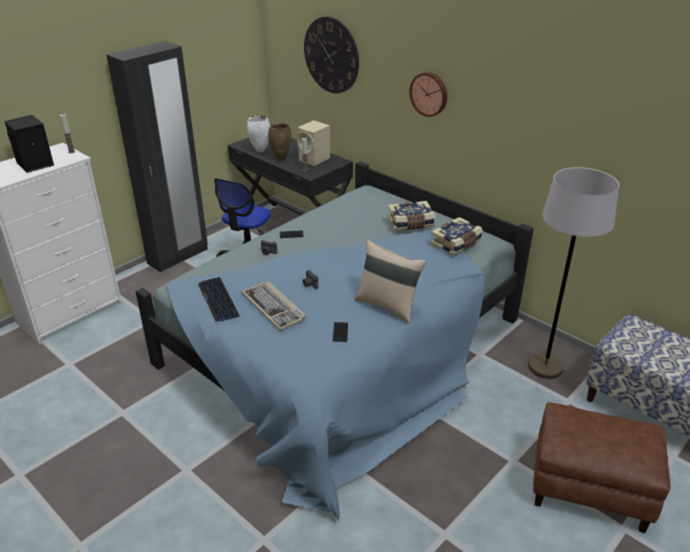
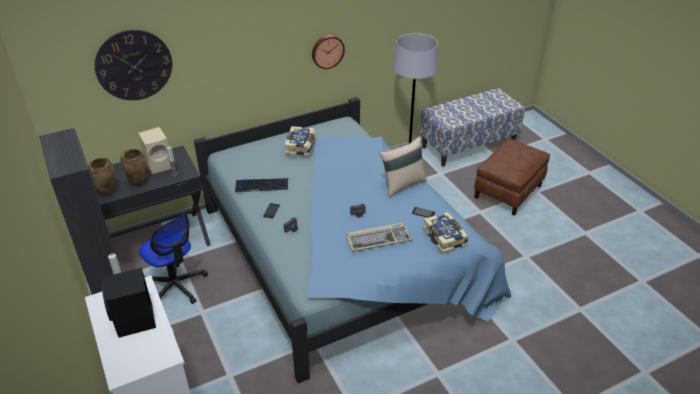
camera: 70 degrees left, 5 degrees up
keyboard [198,277,239,322] -> keyboard moved to [235,178,288,192]
white vase [247,116,270,152] -> brown vase [88,158,115,196]
wall clock [409,72,447,117] -> wall clock moved to [312,35,345,69]
book [430,217,483,256] -> book moved to [423,212,469,254]

